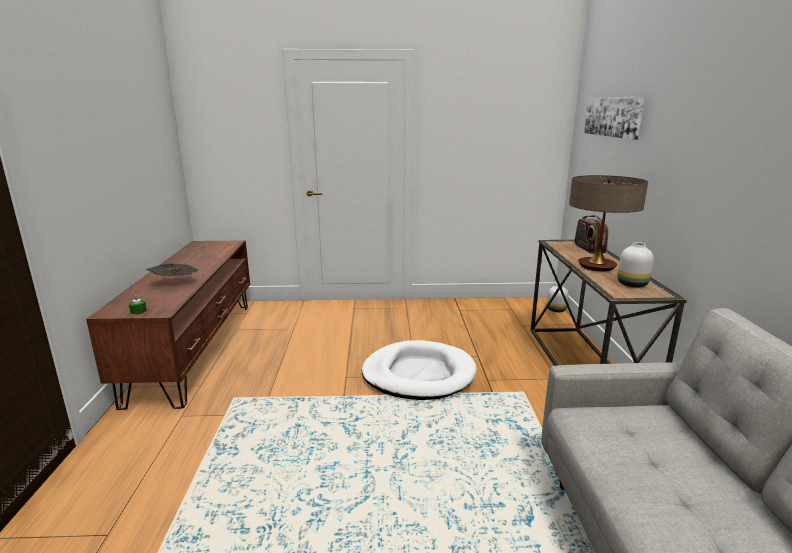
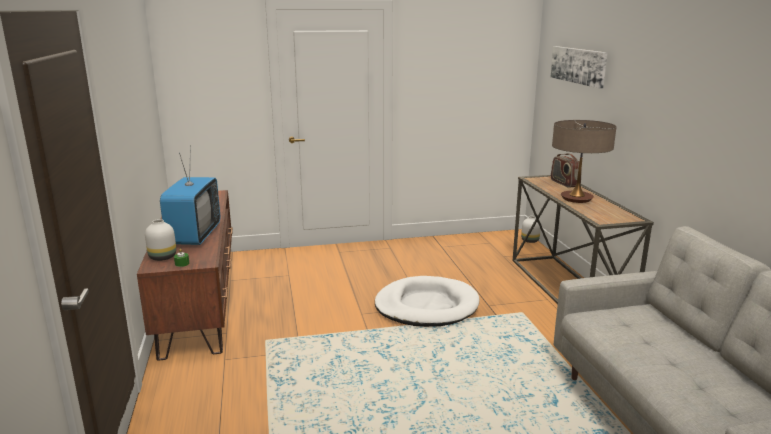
camera: 10 degrees left, 0 degrees up
newspaper [146,264,198,276] -> television [160,145,221,245]
white vase [618,242,654,288] -> white vase moved to [145,219,176,261]

